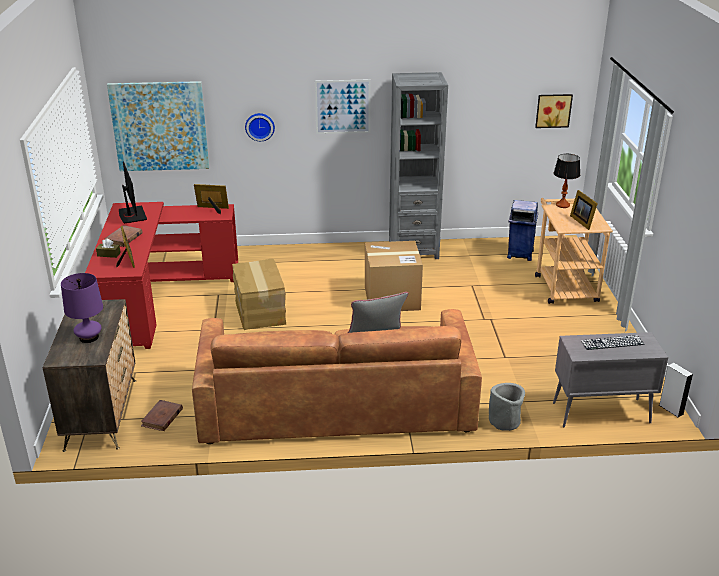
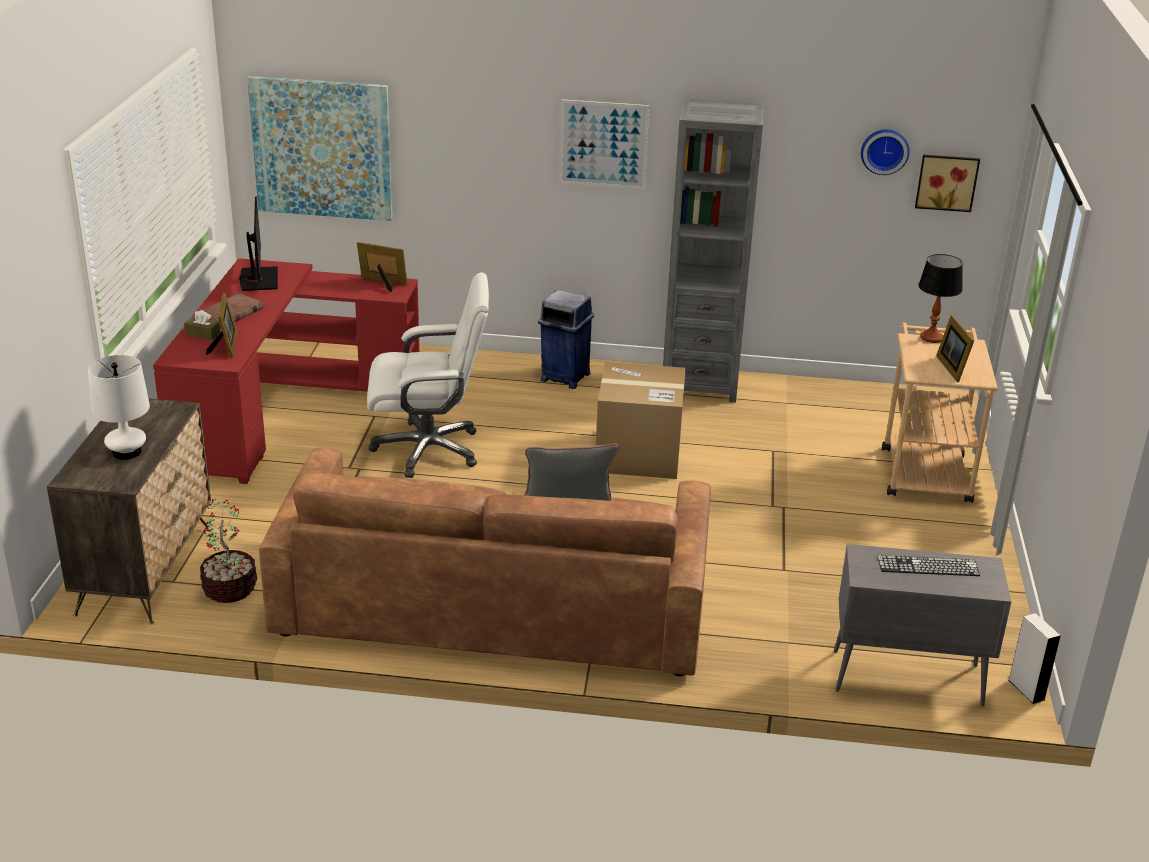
camera: 10 degrees right, 0 degrees up
purple table lamp [61,273,103,343] -> white table lamp [88,355,150,460]
brown book [141,400,183,431] -> potted plant [200,499,257,603]
cardboard box [232,259,286,330] -> white office chair [367,272,489,478]
wall clock [245,113,275,141] -> wall clock moved to [861,129,910,175]
grey planter [489,383,525,431] -> none
blue trash can [507,200,538,261] -> blue trash can moved to [538,290,594,389]

